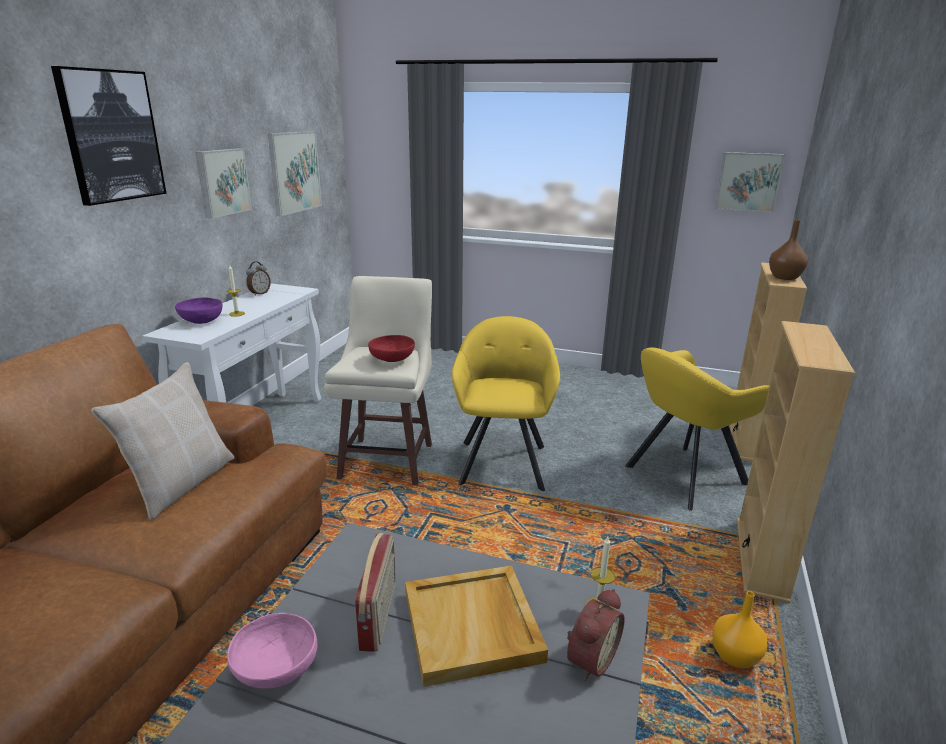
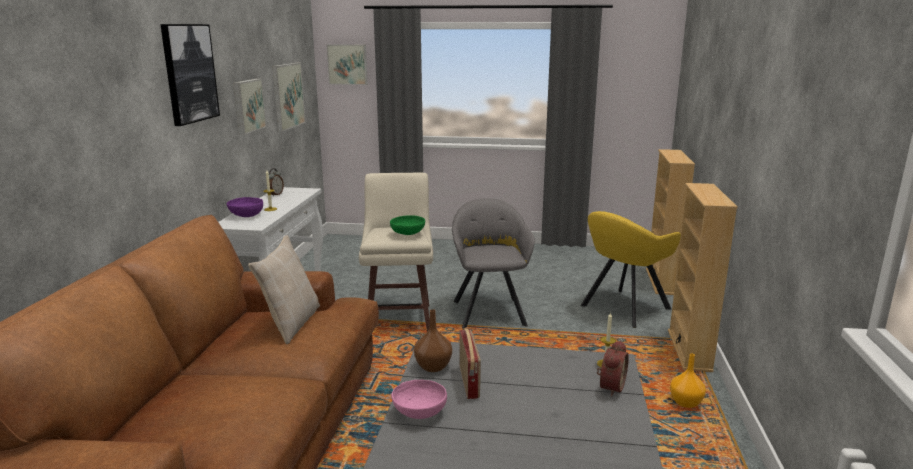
camera: 10 degrees left, 5 degrees down
red bowl [368,335,415,362] -> green bowl [390,215,425,235]
beige tray [405,565,548,687] -> none
yellow armchair [452,316,560,491] -> grey armchair [452,198,535,328]
picture [715,152,785,212] -> picture moved to [327,44,368,85]
brown vase [769,220,808,280] -> brown vase moved to [414,309,452,372]

